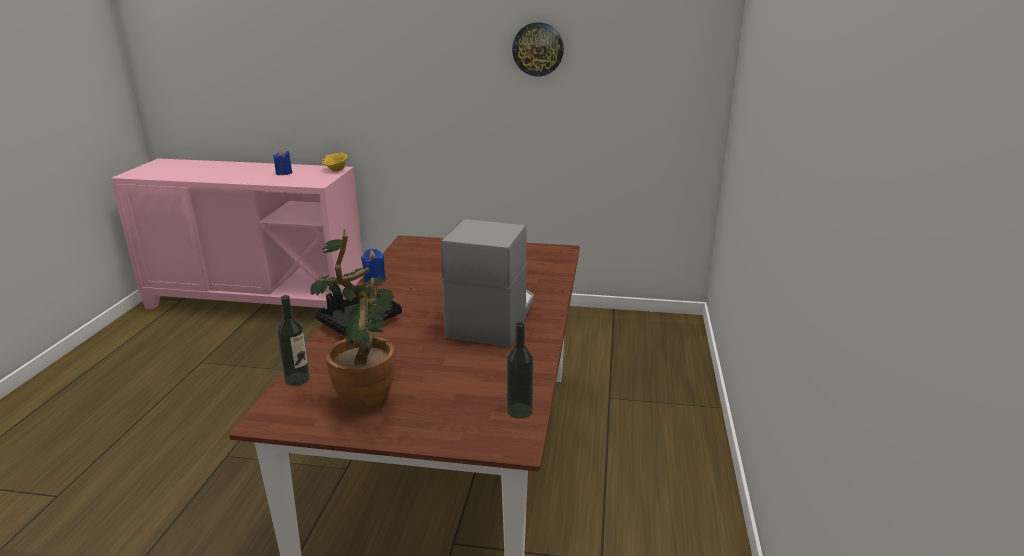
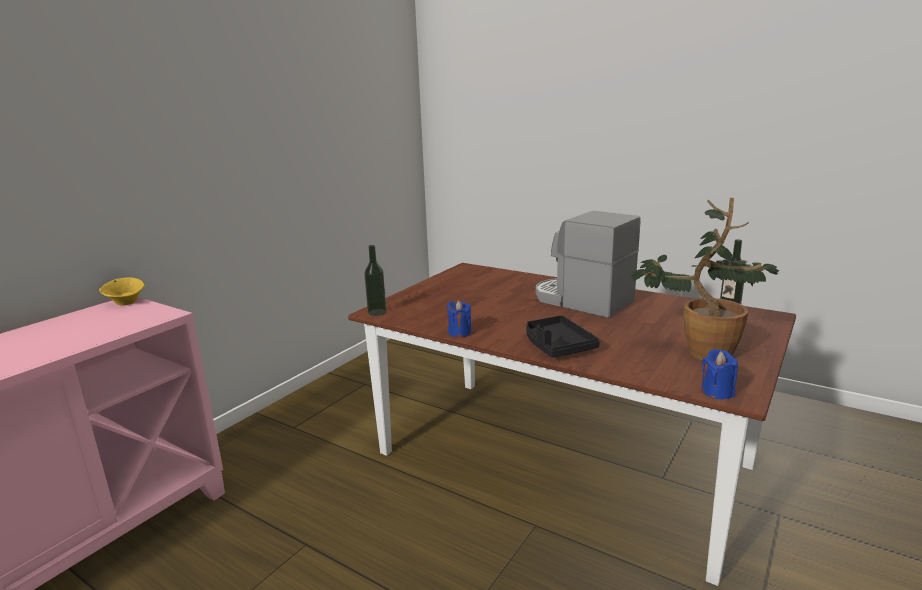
camera: 65 degrees left, 5 degrees down
blue candle [273,150,292,175] -> blue candle moved to [701,349,738,399]
bottle [277,295,310,386] -> bottle moved to [364,245,387,316]
wall clock [512,22,564,76] -> none

